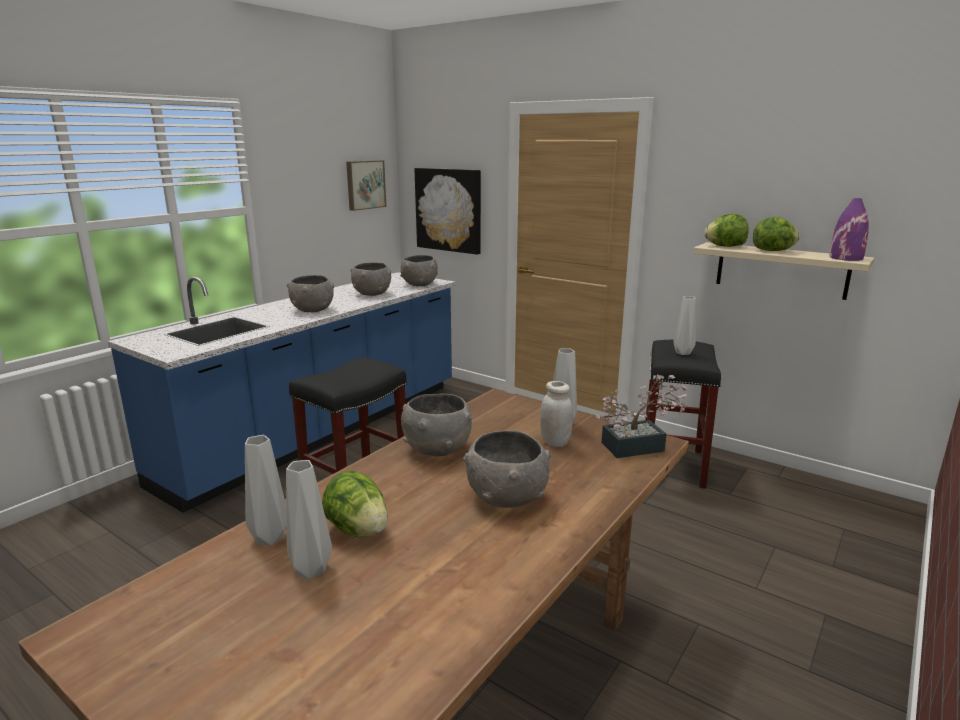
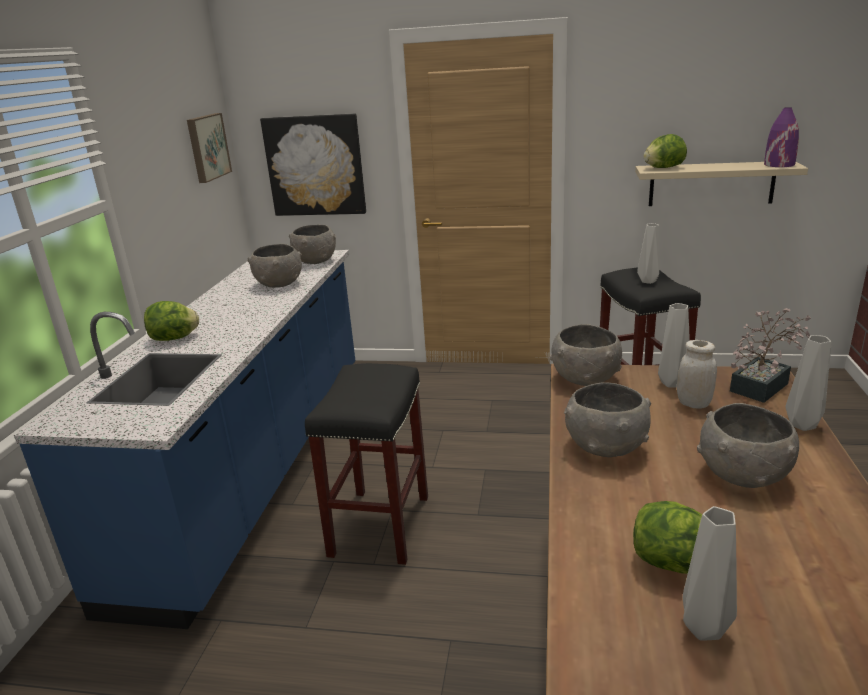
camera: 25 degrees left, 5 degrees up
grey vase [245,435,287,546] -> grey vase moved to [786,335,831,431]
grey bowl [287,275,335,312] -> grey bowl moved to [550,324,622,386]
lettuce [753,217,799,251] -> lettuce moved to [144,301,199,341]

